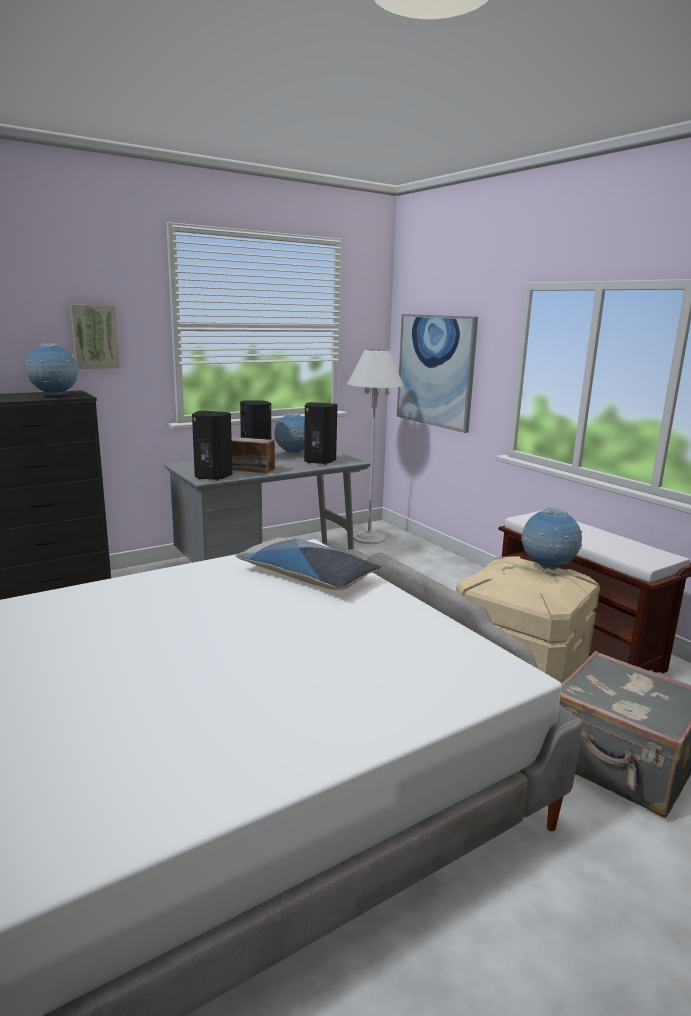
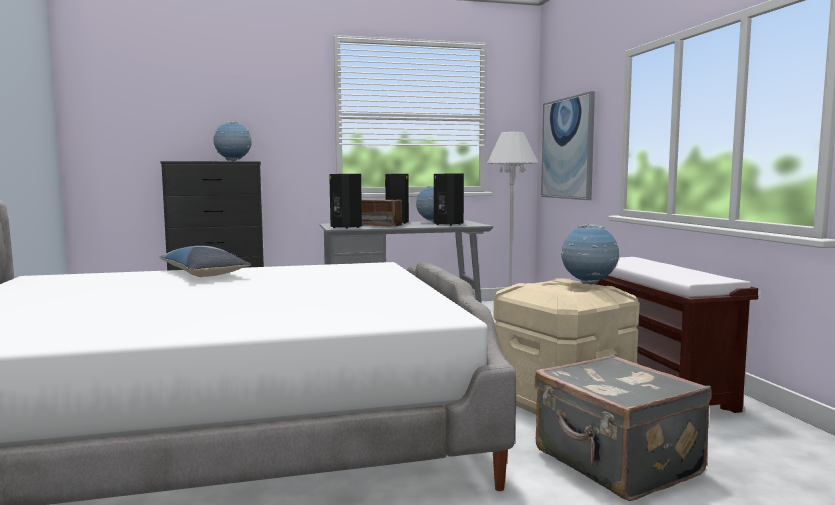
camera: 20 degrees right, 10 degrees down
picture [70,305,120,369] -> none
pillow [236,538,381,590] -> pillow moved to [159,246,251,277]

